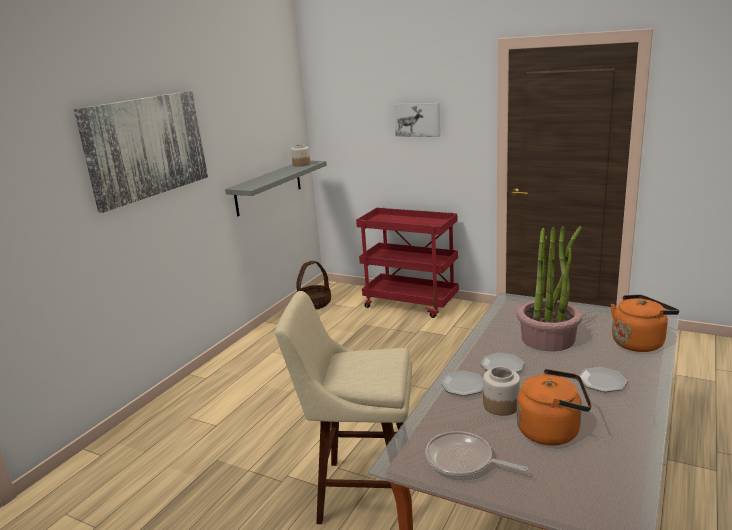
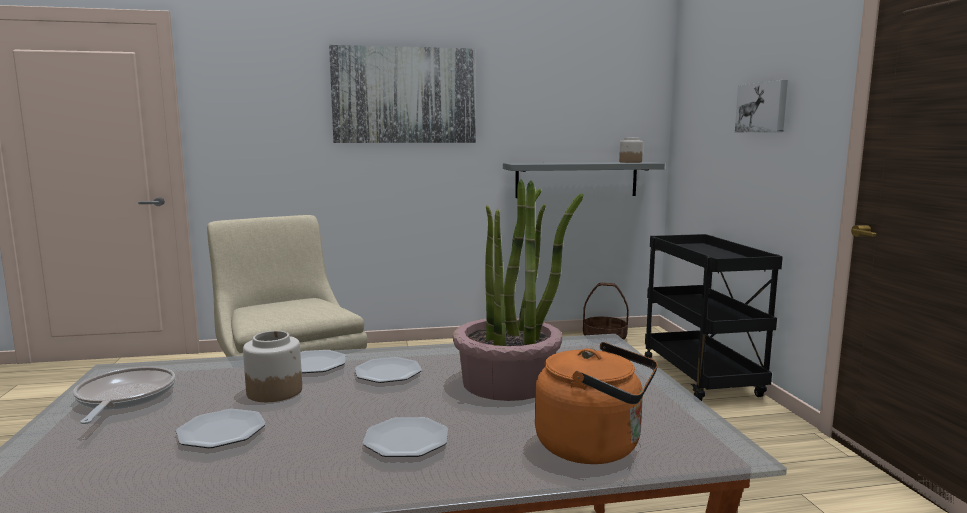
camera: 50 degrees right, 10 degrees down
red cart [356,208,459,318] -> black cart [644,234,783,401]
orange kettle [517,369,592,446] -> plate [176,409,266,448]

